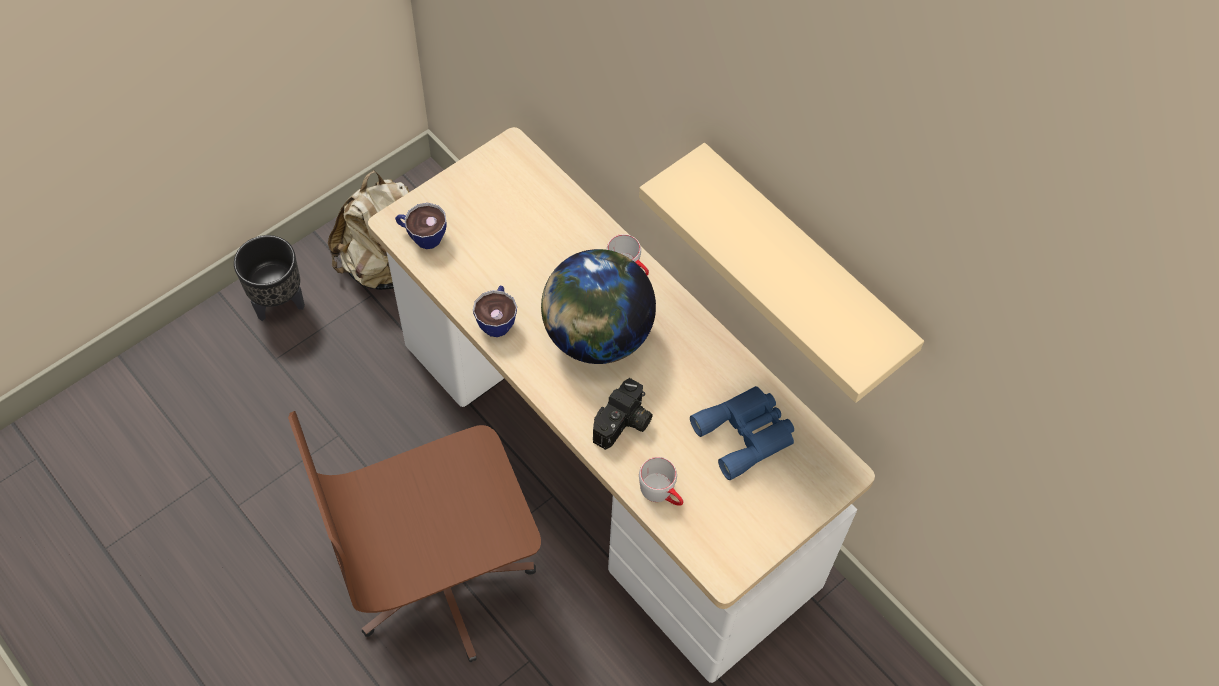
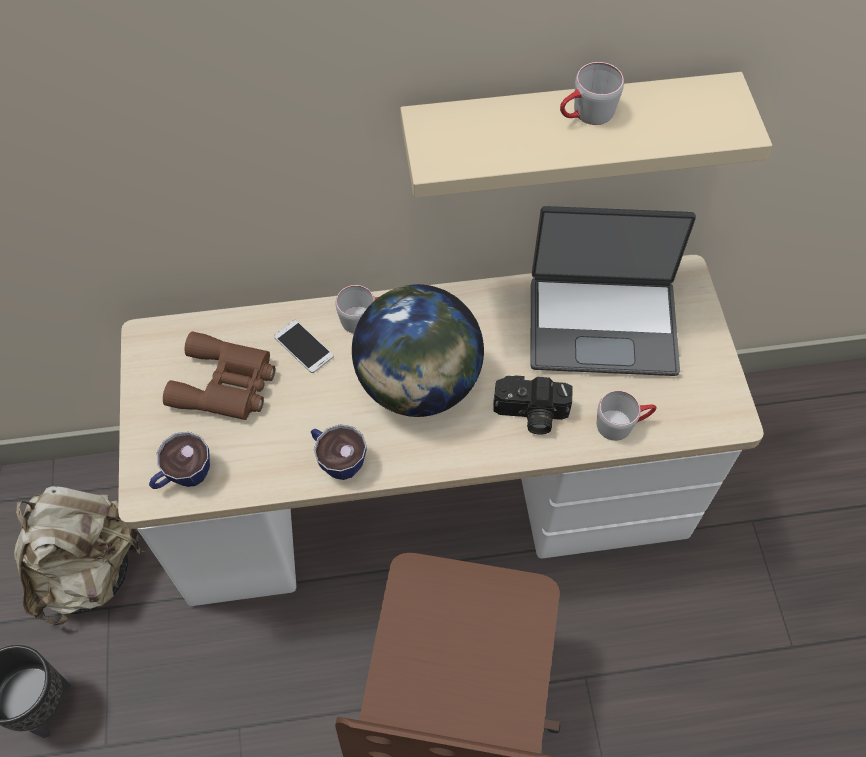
camera: 55 degrees left, 0 degrees up
camera [593,378,653,450] -> camera turned 120 degrees clockwise [493,375,573,435]
blue binoculars [690,386,794,480] -> laptop [530,206,696,376]
none -> brown binoculars [163,331,275,420]
none -> phone [274,320,334,373]
none -> grey mug [560,62,624,125]

